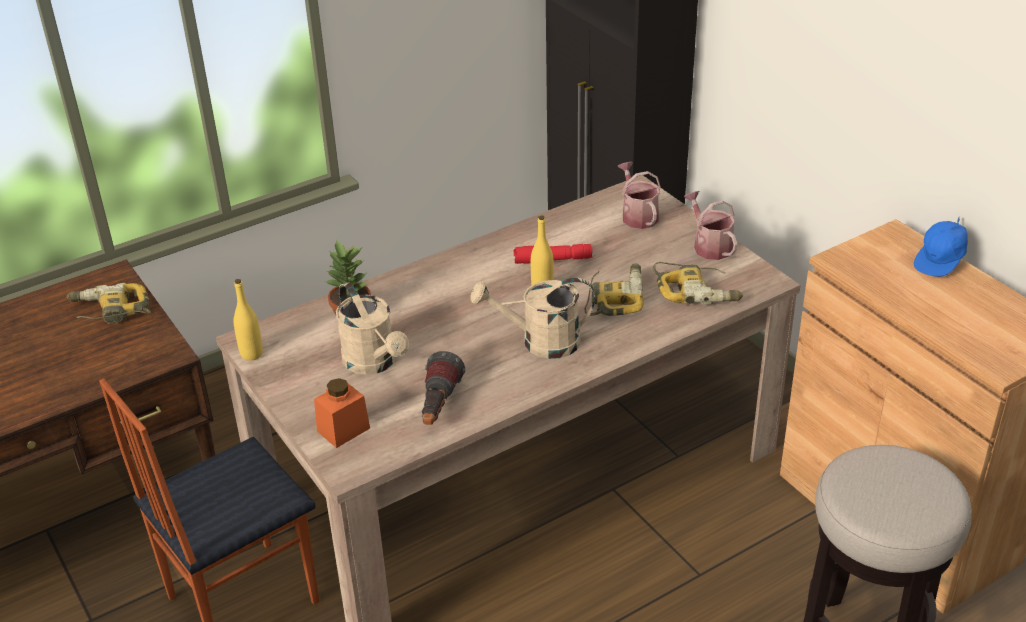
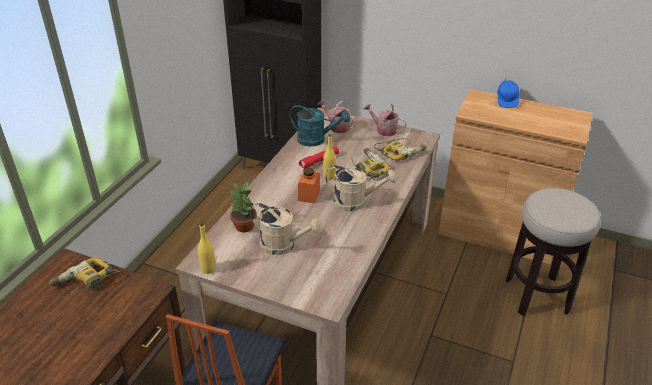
camera: 35 degrees left, 0 degrees up
orange jar [314,378,370,448] -> orange jar moved to [298,168,320,204]
flashlight [422,351,465,425] -> none
beige watering can [470,278,595,359] -> beige watering can turned 135 degrees counterclockwise [326,166,397,212]
none -> turquoise watering can [289,105,350,147]

